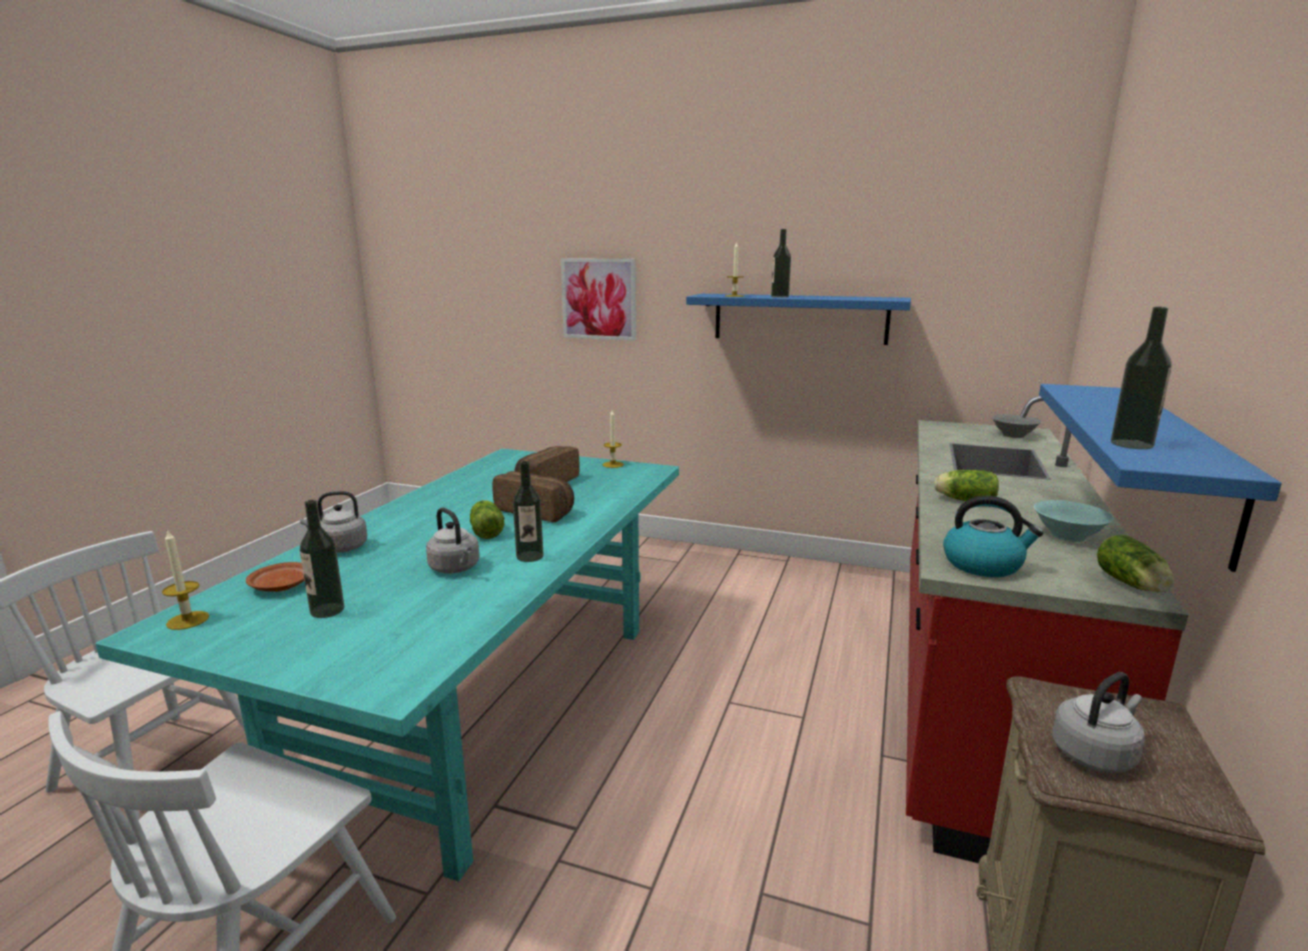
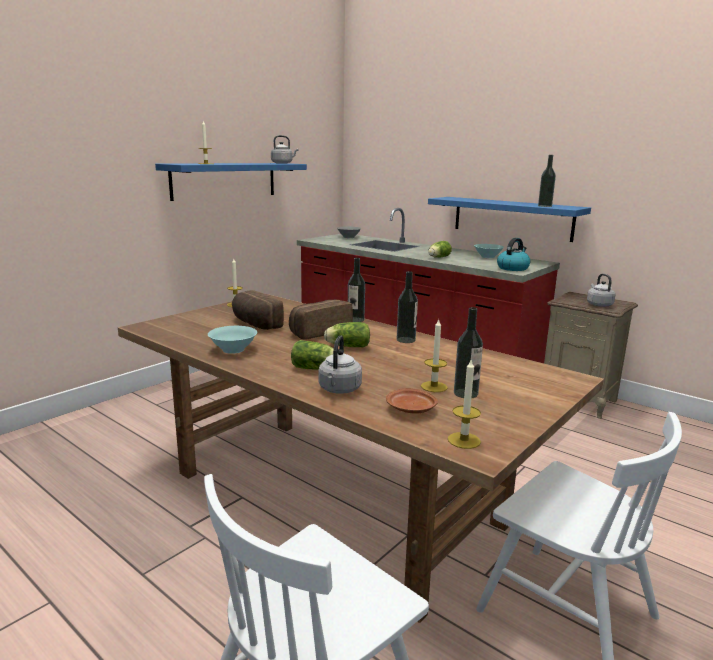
camera: 70 degrees left, 0 degrees up
turquoise dining table [95,449,679,882] -> brown dining table [118,294,604,623]
grey kettle [426,508,480,573] -> grey kettle moved to [271,135,299,164]
picture [561,258,636,341] -> none
bottle [771,229,791,298] -> bottle moved to [348,258,365,322]
lettuce [1097,535,1174,593] -> lettuce moved to [291,340,333,370]
none -> turquoise bowl [208,326,257,354]
none -> candle [421,319,448,392]

